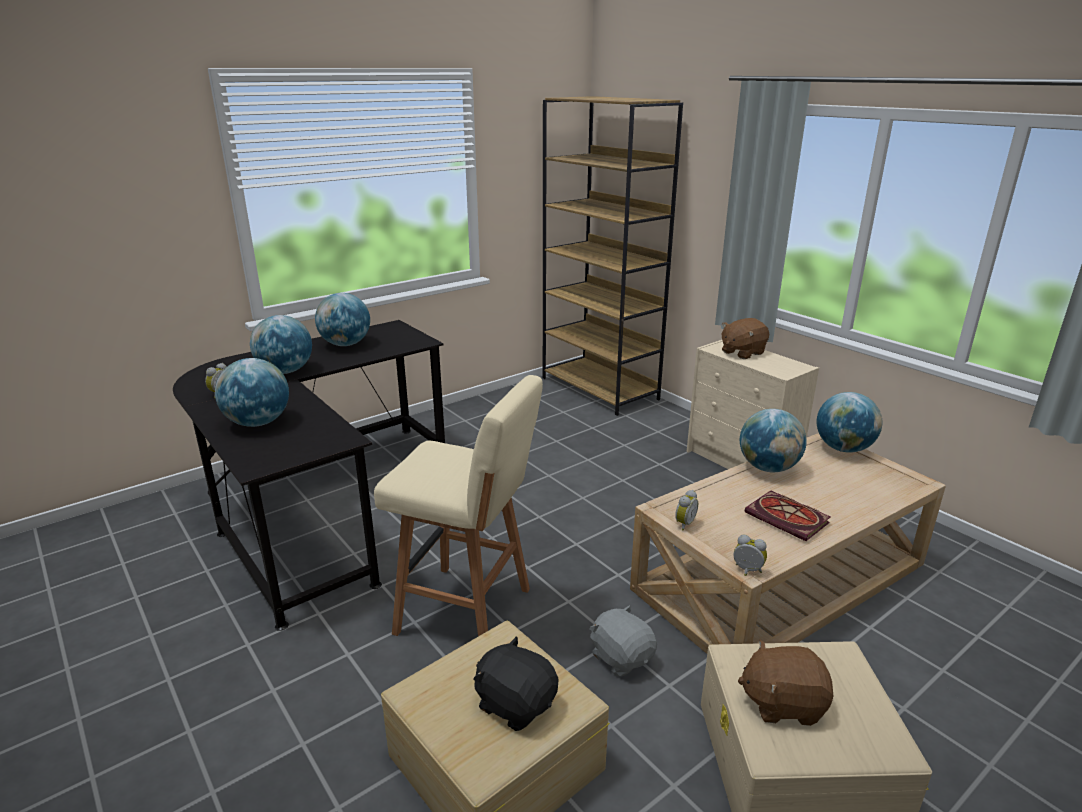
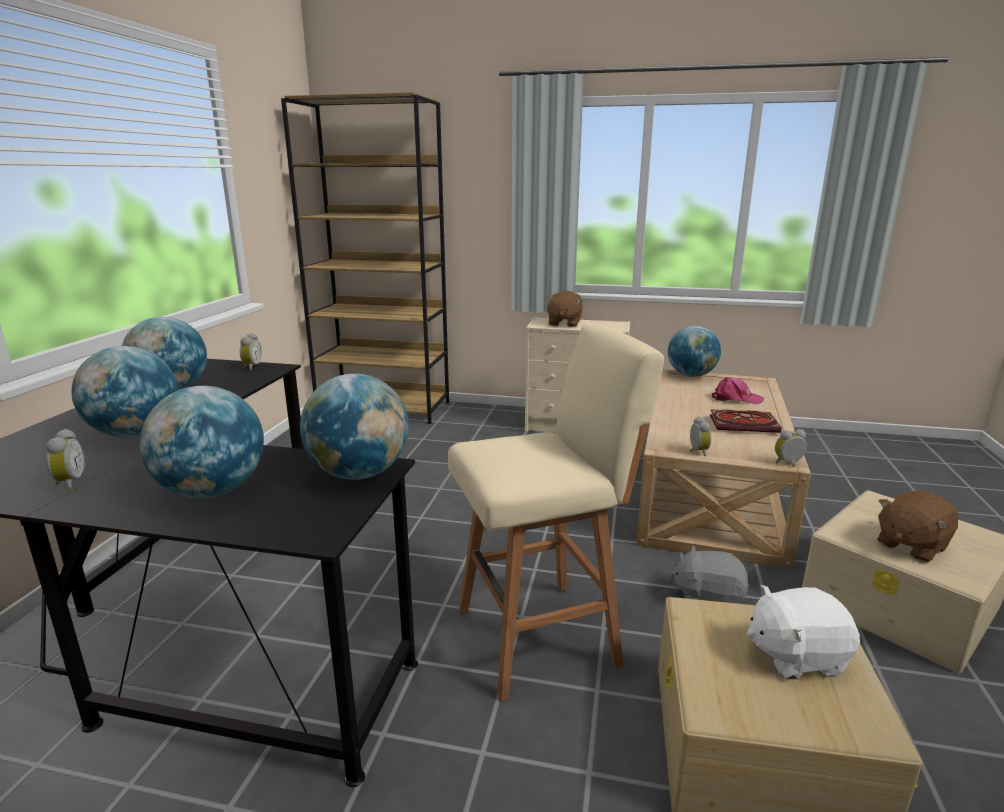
camera: 40 degrees left, 5 degrees down
black plush toy [473,636,558,731] -> white plush toy [747,585,860,679]
globe [740,409,807,472] -> globe moved to [300,373,409,480]
none -> alarm clock [240,333,261,370]
none -> pink cap [711,377,764,405]

